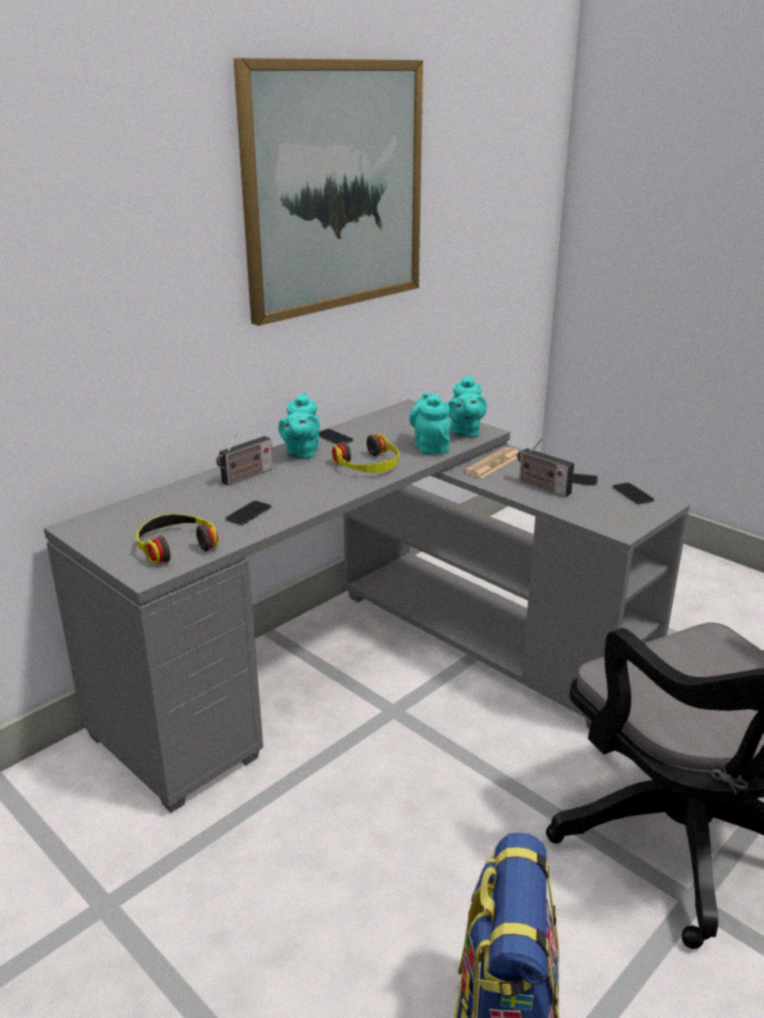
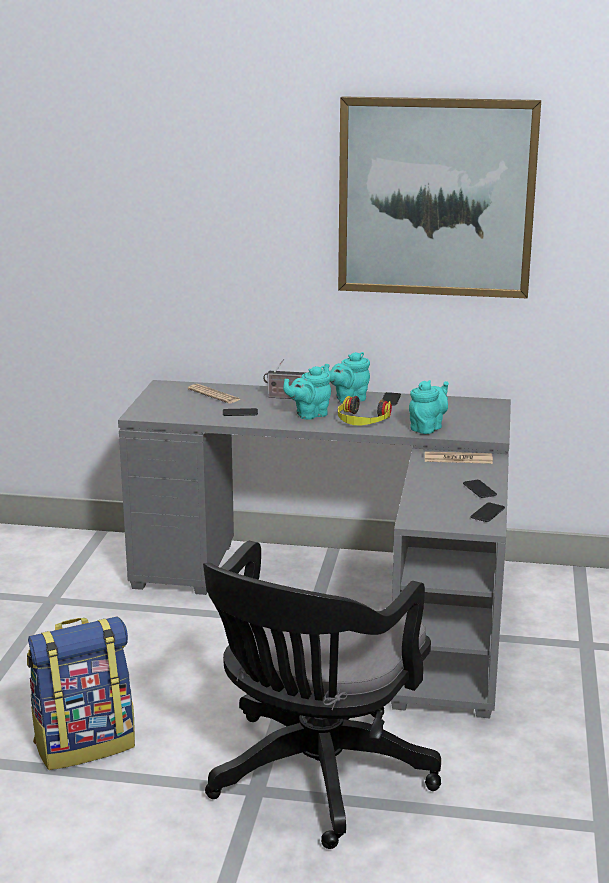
camera: 55 degrees right, 5 degrees down
headphones [136,514,218,564] -> none
turquoise teapot [448,375,487,438] -> turquoise teapot moved to [283,366,331,420]
radio [517,438,574,497] -> none
none -> newspaper [188,384,241,403]

